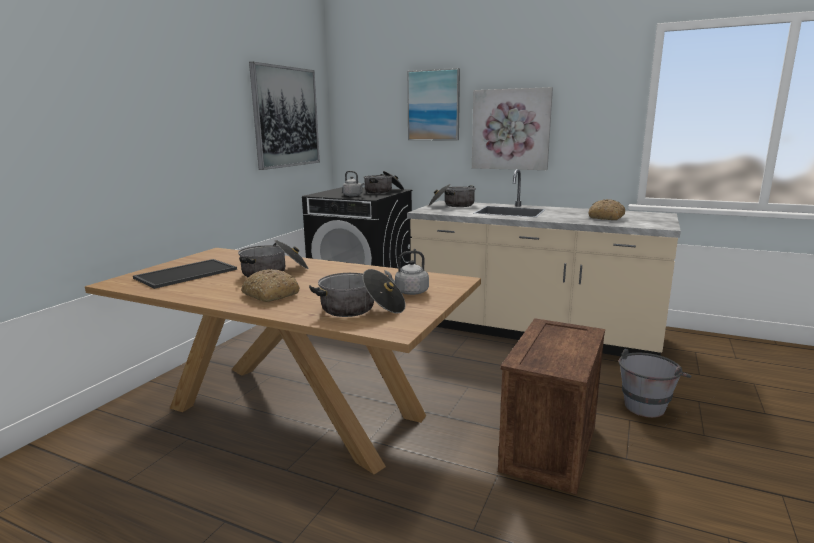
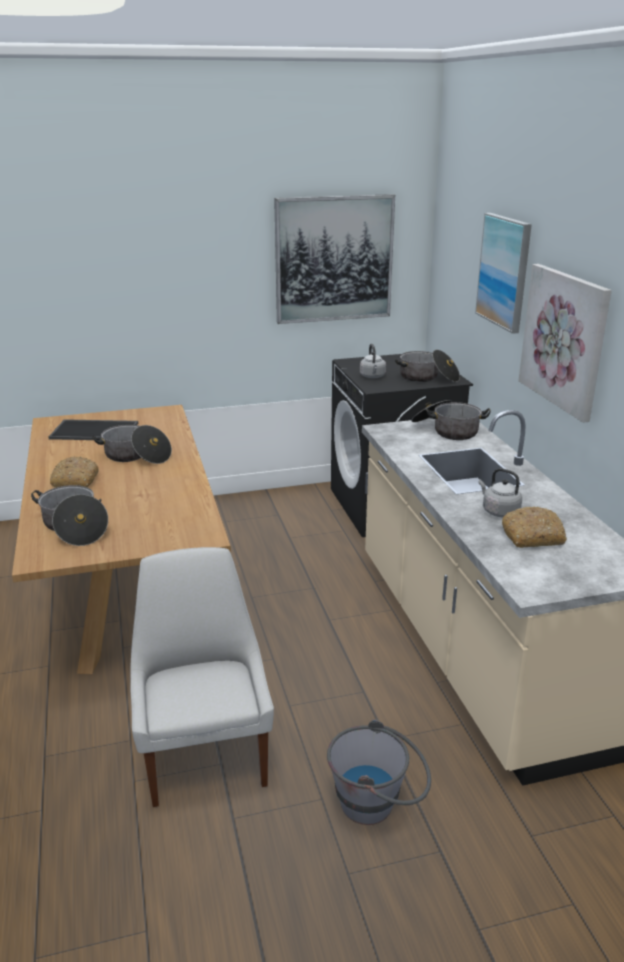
camera: 50 degrees right, 10 degrees up
grey kettle [385,251,429,295] -> grey kettle moved to [479,468,522,518]
crate [498,318,605,495] -> white chair [130,547,274,807]

